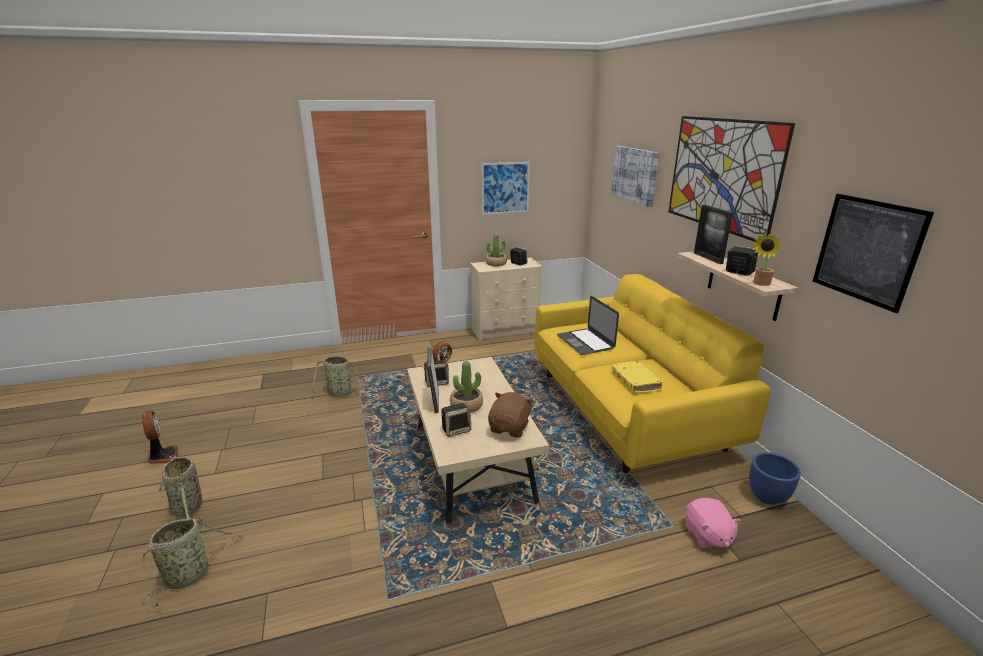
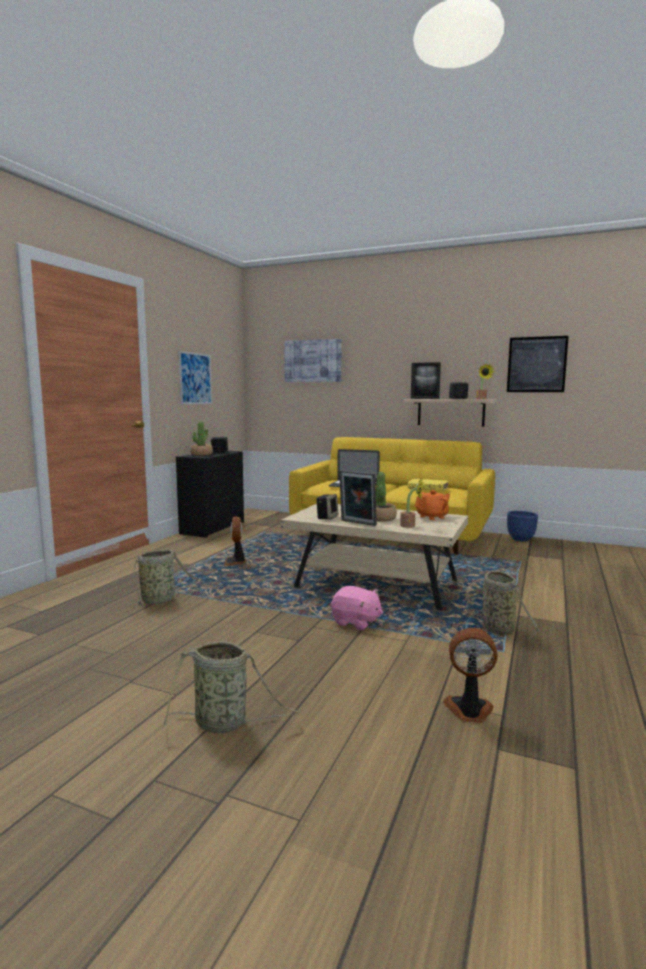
camera: 50 degrees left, 15 degrees down
basket [141,518,242,607] -> basket moved to [466,571,539,643]
fan [142,411,178,464] -> fan moved to [443,628,498,723]
speaker [441,403,471,437] -> potted plant [400,477,424,528]
beige dresser [470,257,542,341] -> black dresser [176,451,244,538]
brown plush toy [488,392,533,438] -> orange teapot [415,490,450,520]
picture [668,116,795,242] -> none
pink plush toy [685,498,741,550] -> pink plush toy moved to [331,586,383,630]

